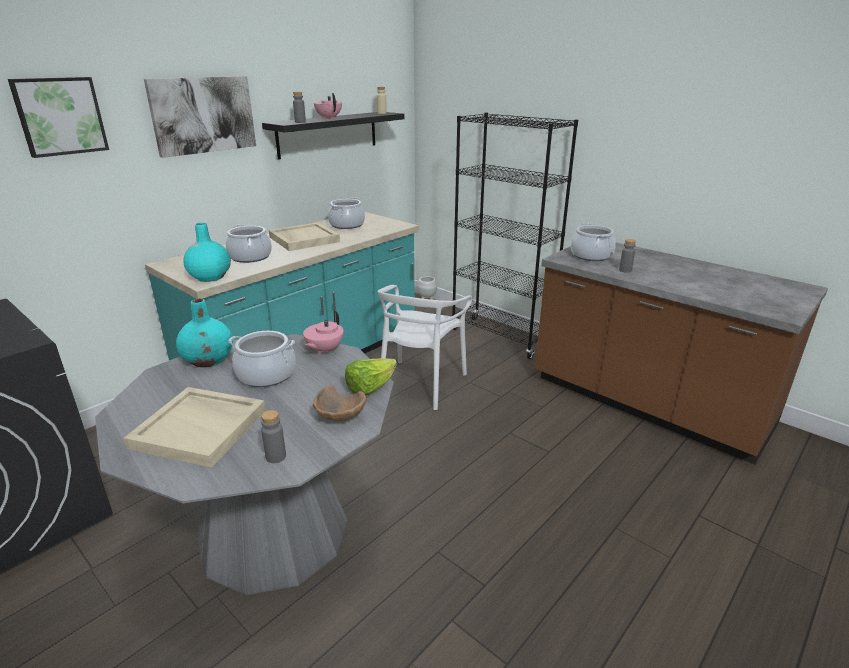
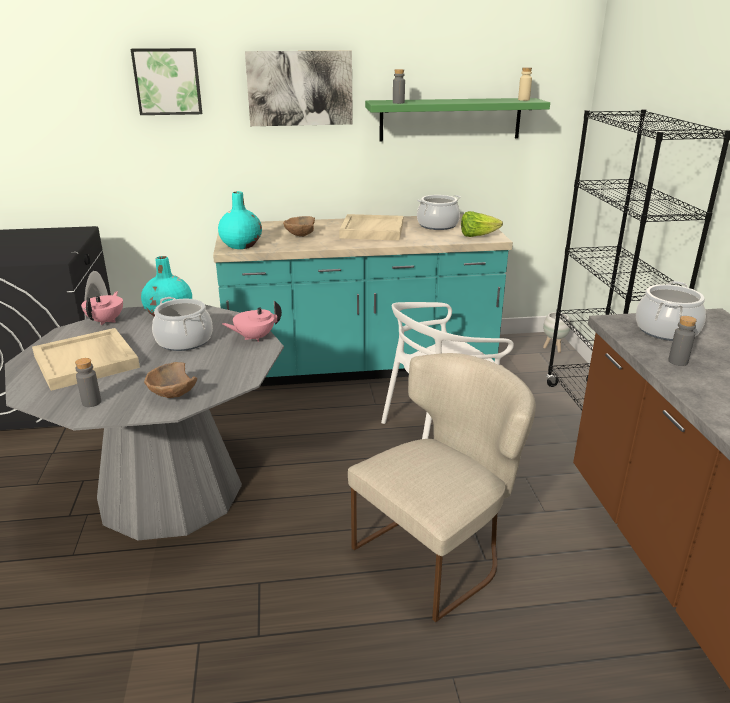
camera: 40 degrees right, 0 degrees up
cooking pot [226,224,272,263] -> brown bowl [283,216,315,237]
black shelf [262,112,404,160] -> green shelf [365,98,550,141]
pink teapot [314,93,342,119] -> pink teapot moved to [81,291,123,325]
lettuce [345,358,397,396] -> lettuce moved to [461,211,503,237]
none -> beige chair [348,353,536,622]

